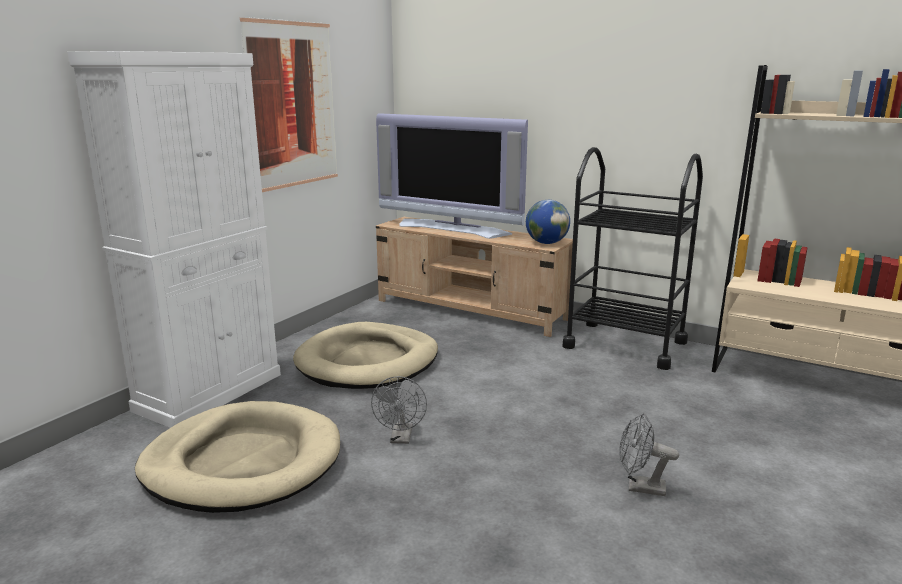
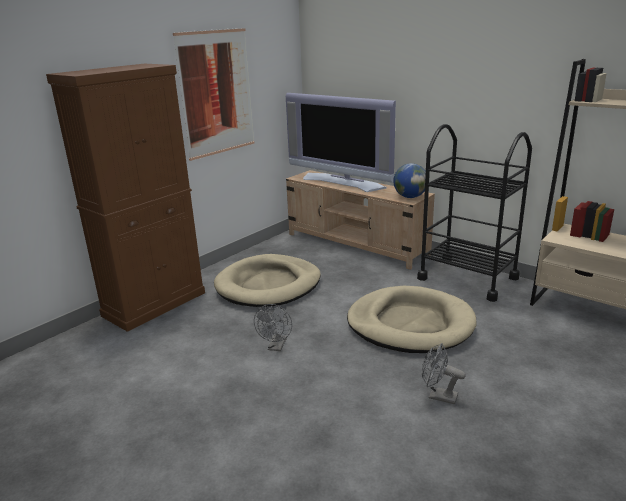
camera: 10 degrees right, 5 degrees up
white cabinet [67,51,281,428] -> brown cabinet [46,64,205,332]
beige dog bed [135,401,340,513] -> beige dog bed moved to [347,286,477,353]

